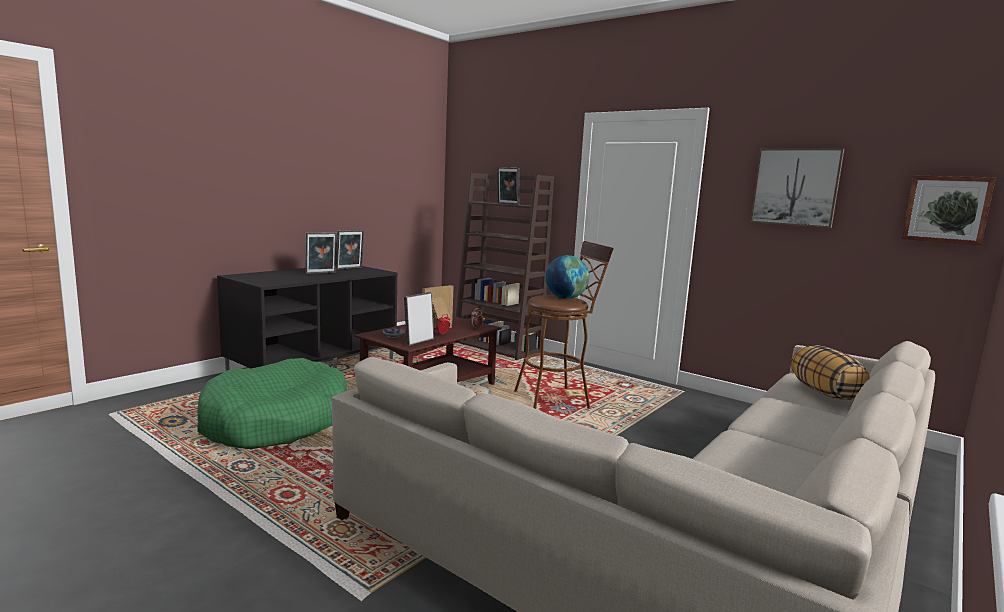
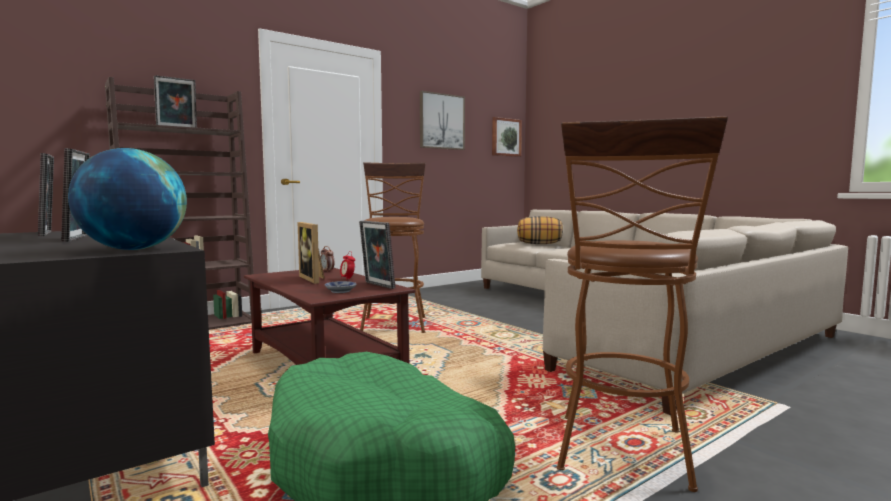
camera: 75 degrees left, 5 degrees down
globe [545,255,589,299] -> globe moved to [68,148,187,250]
none -> brown stool [556,116,728,492]

